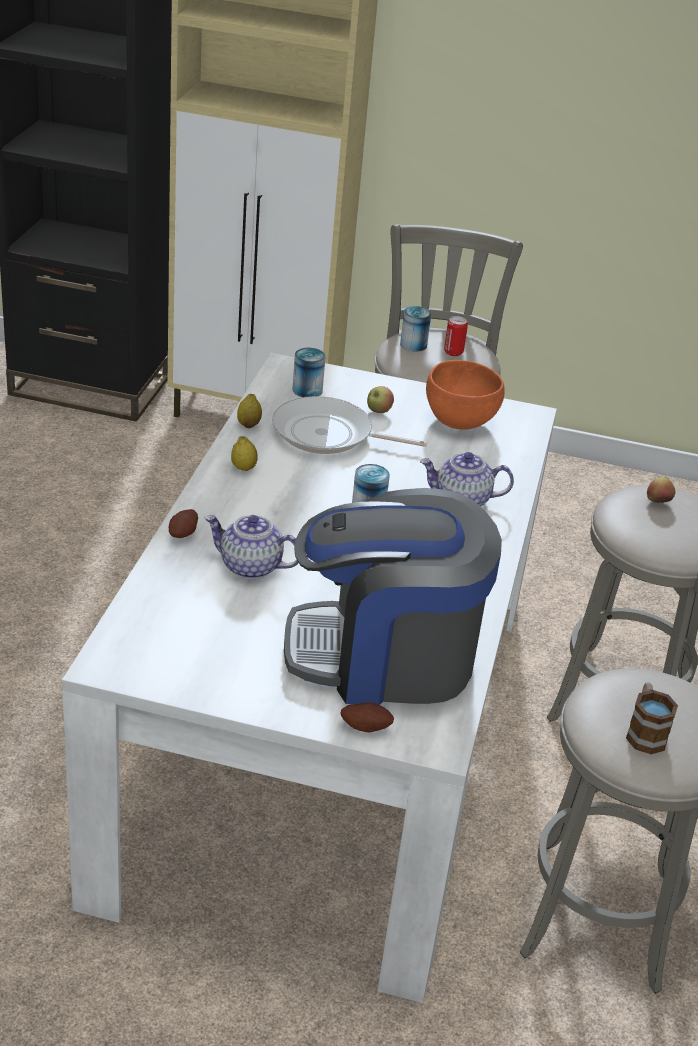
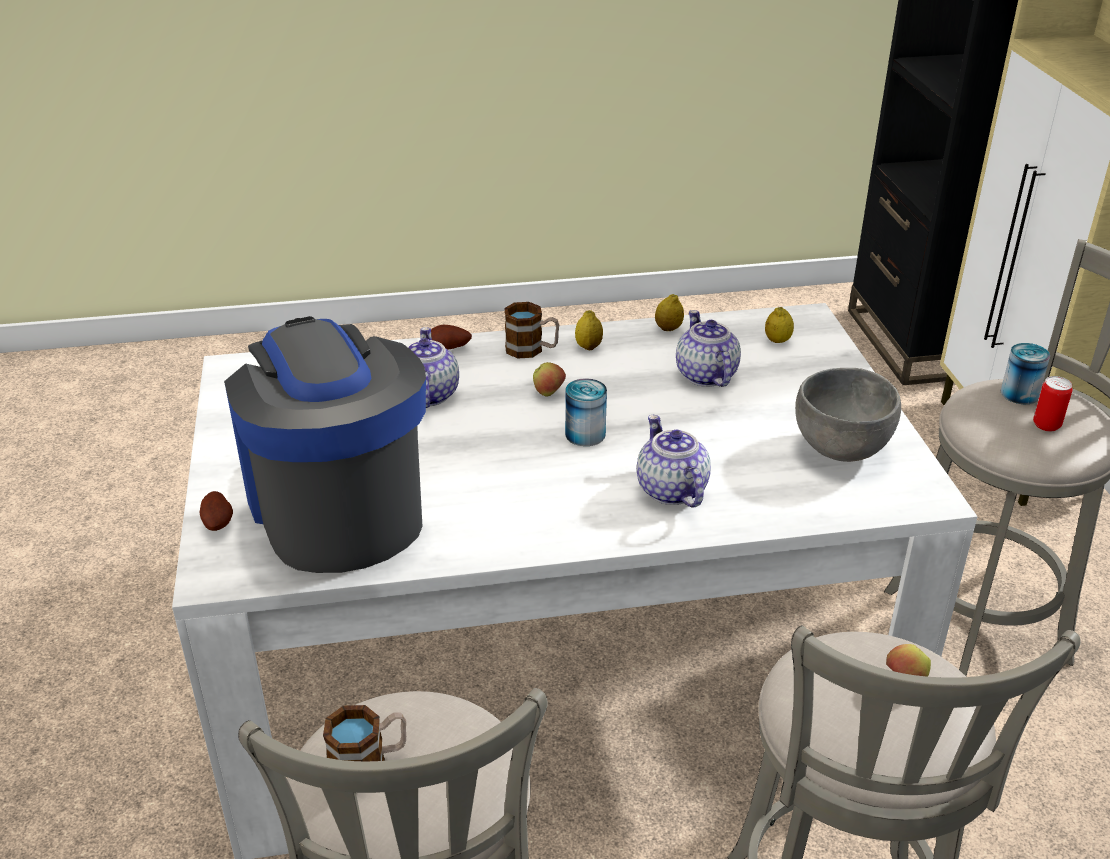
camera: 70 degrees right, 0 degrees up
frying pan [272,396,427,454] -> teapot [676,310,741,387]
can [292,348,326,397] -> lemon [765,307,794,343]
apple [367,386,394,413] -> apple moved to [533,362,566,397]
orange bowl [426,360,505,430] -> grey bowl [795,368,901,462]
none -> mug [504,302,559,358]

